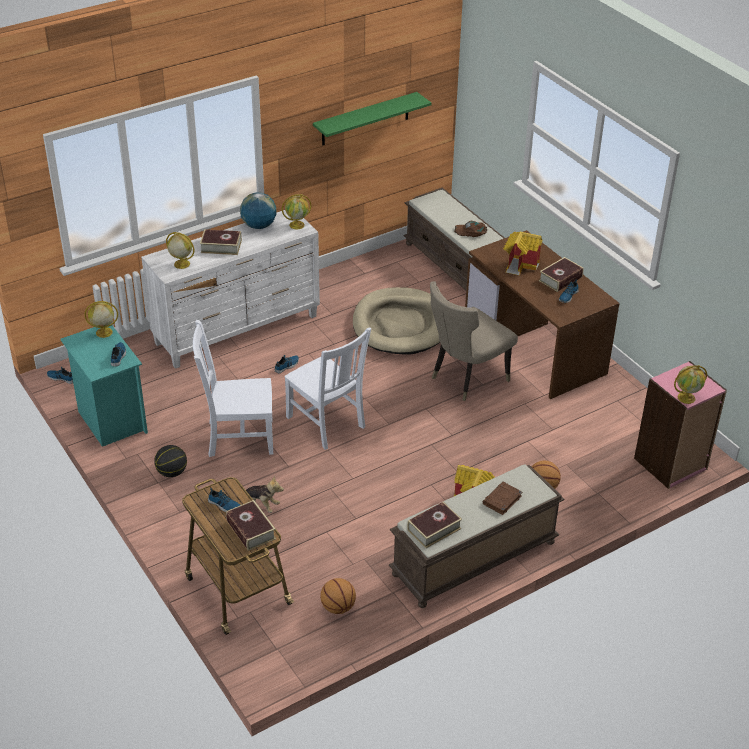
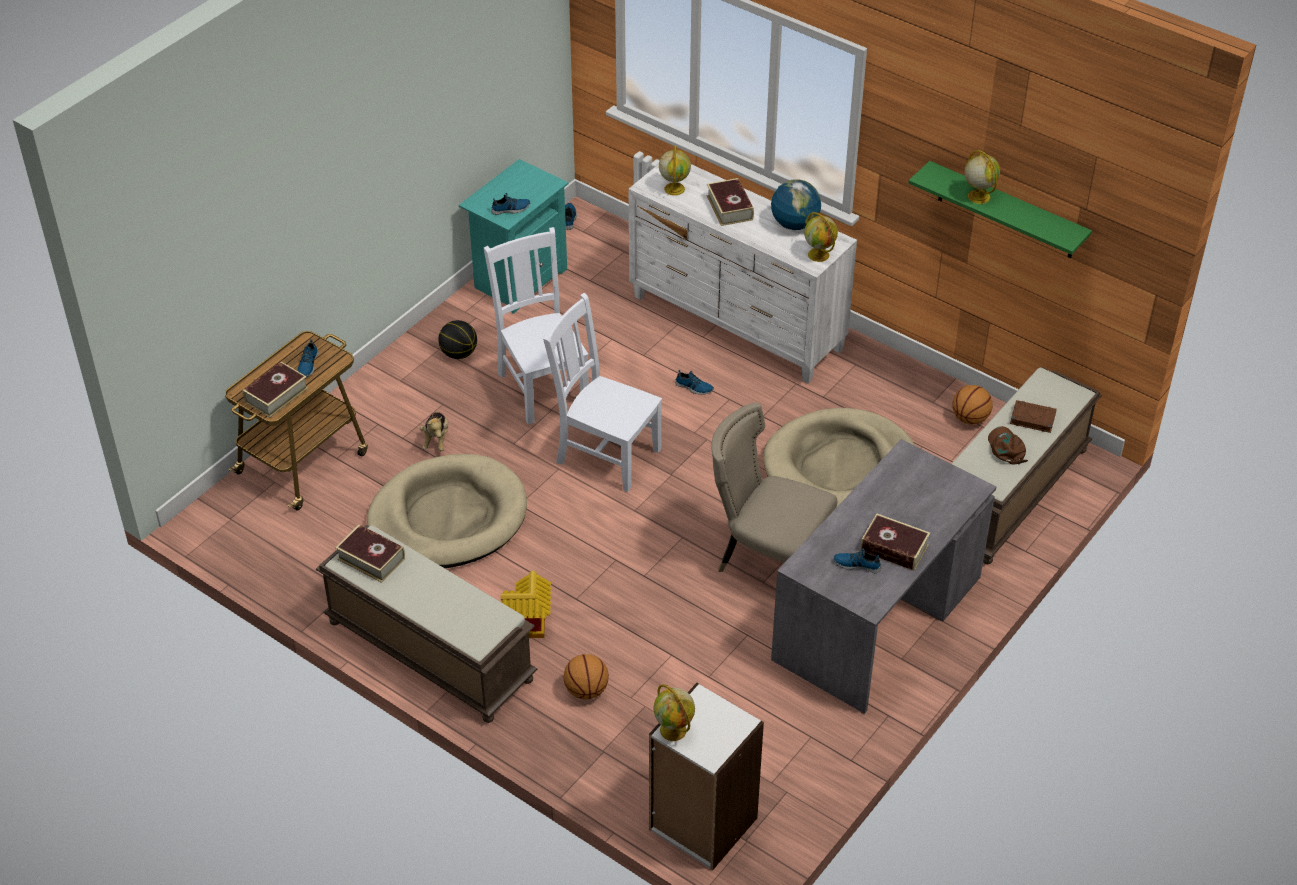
camera: 70 degrees right, 5 degrees up
globe [84,301,118,338] -> globe moved to [964,150,1000,204]
white chair [284,328,371,450] -> white chair turned 90 degrees clockwise [543,293,662,492]
basketball [320,578,356,614] -> basketball moved to [952,385,993,425]
brown desk [465,230,620,399] -> grey desk [771,439,996,714]
brown book [483,482,522,515] -> brown book moved to [1010,400,1057,433]
toy house [503,232,542,275] -> none
pink bookcase [634,361,727,489] -> white bookcase [649,683,764,870]
none -> beige dog bed [367,454,527,568]

